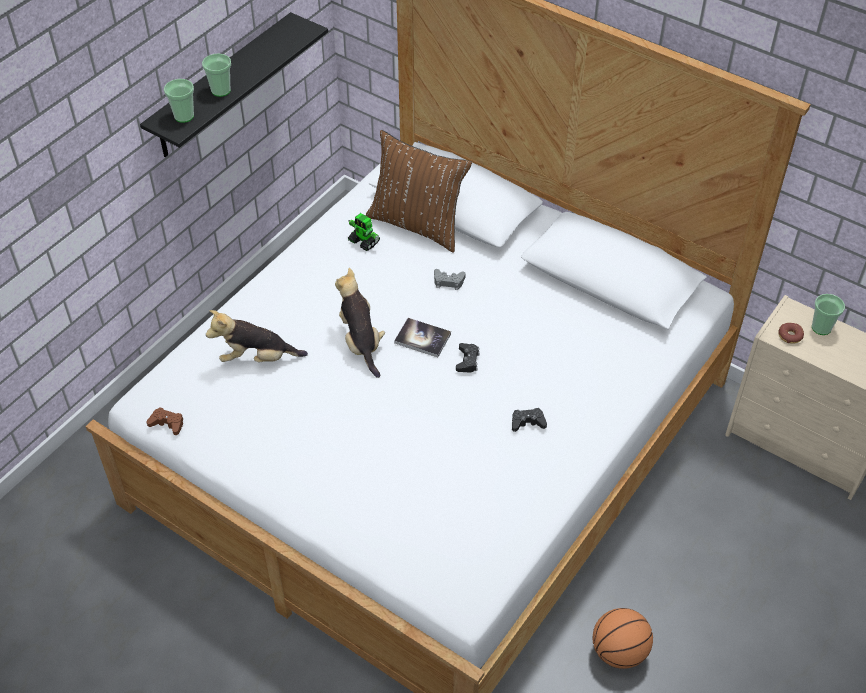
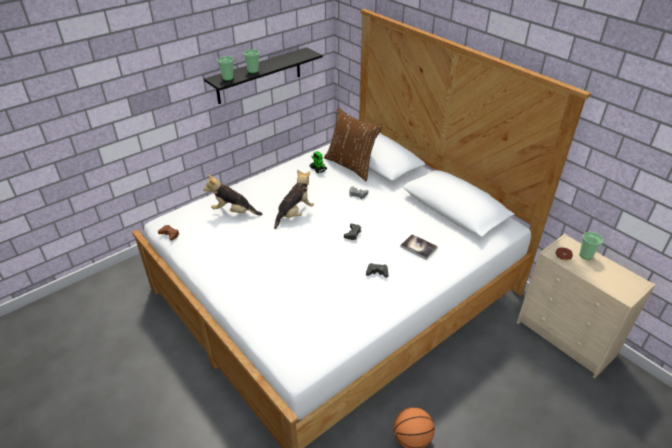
camera: 15 degrees right, 10 degrees down
plush toy [335,268,385,378] -> plush toy turned 45 degrees clockwise [274,170,314,229]
book [394,318,451,357] -> book moved to [400,234,438,260]

